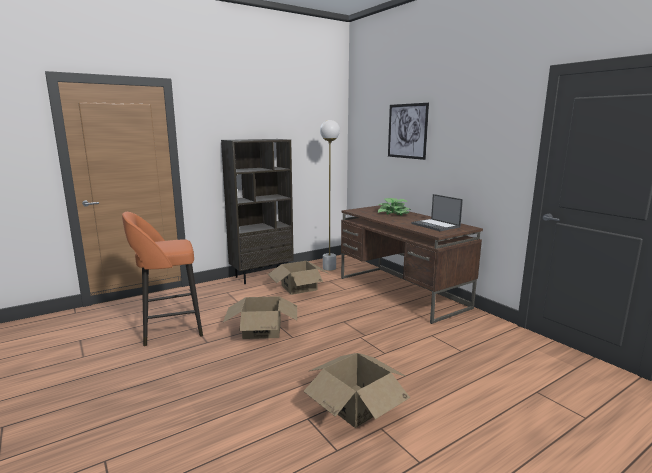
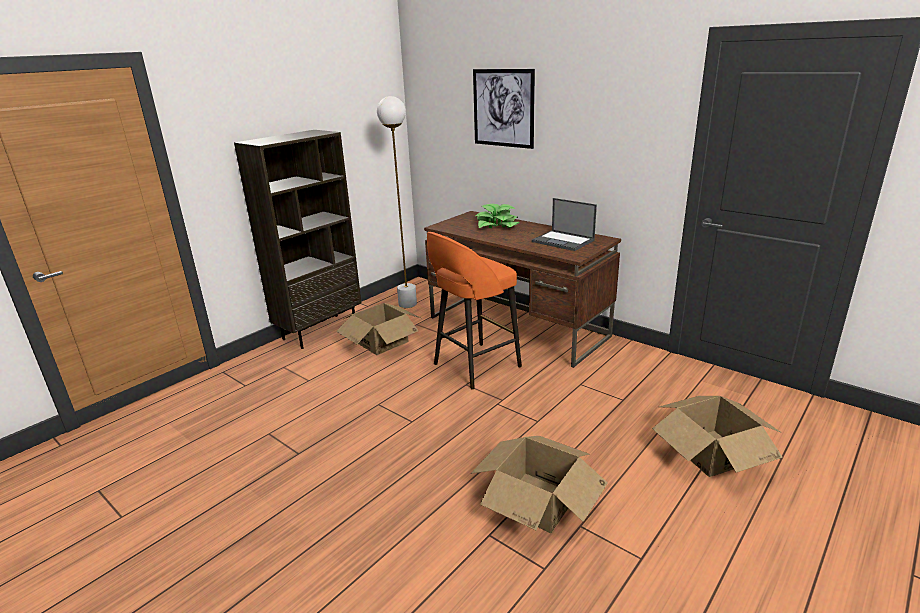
camera: 15 degrees left, 10 degrees up
orange stool [122,212,203,346] -> orange stool moved to [427,232,522,390]
cardboard box [223,296,297,339] -> cardboard box moved to [652,396,783,477]

